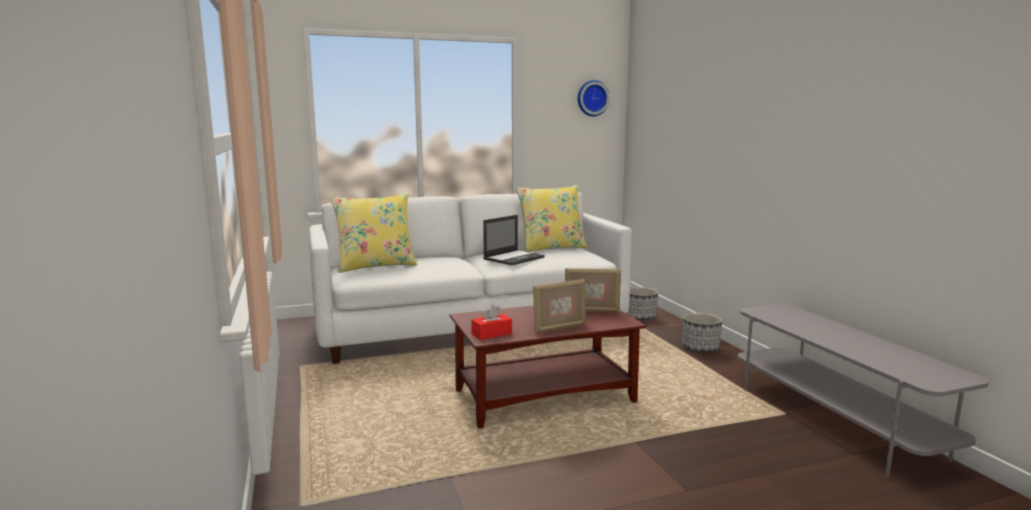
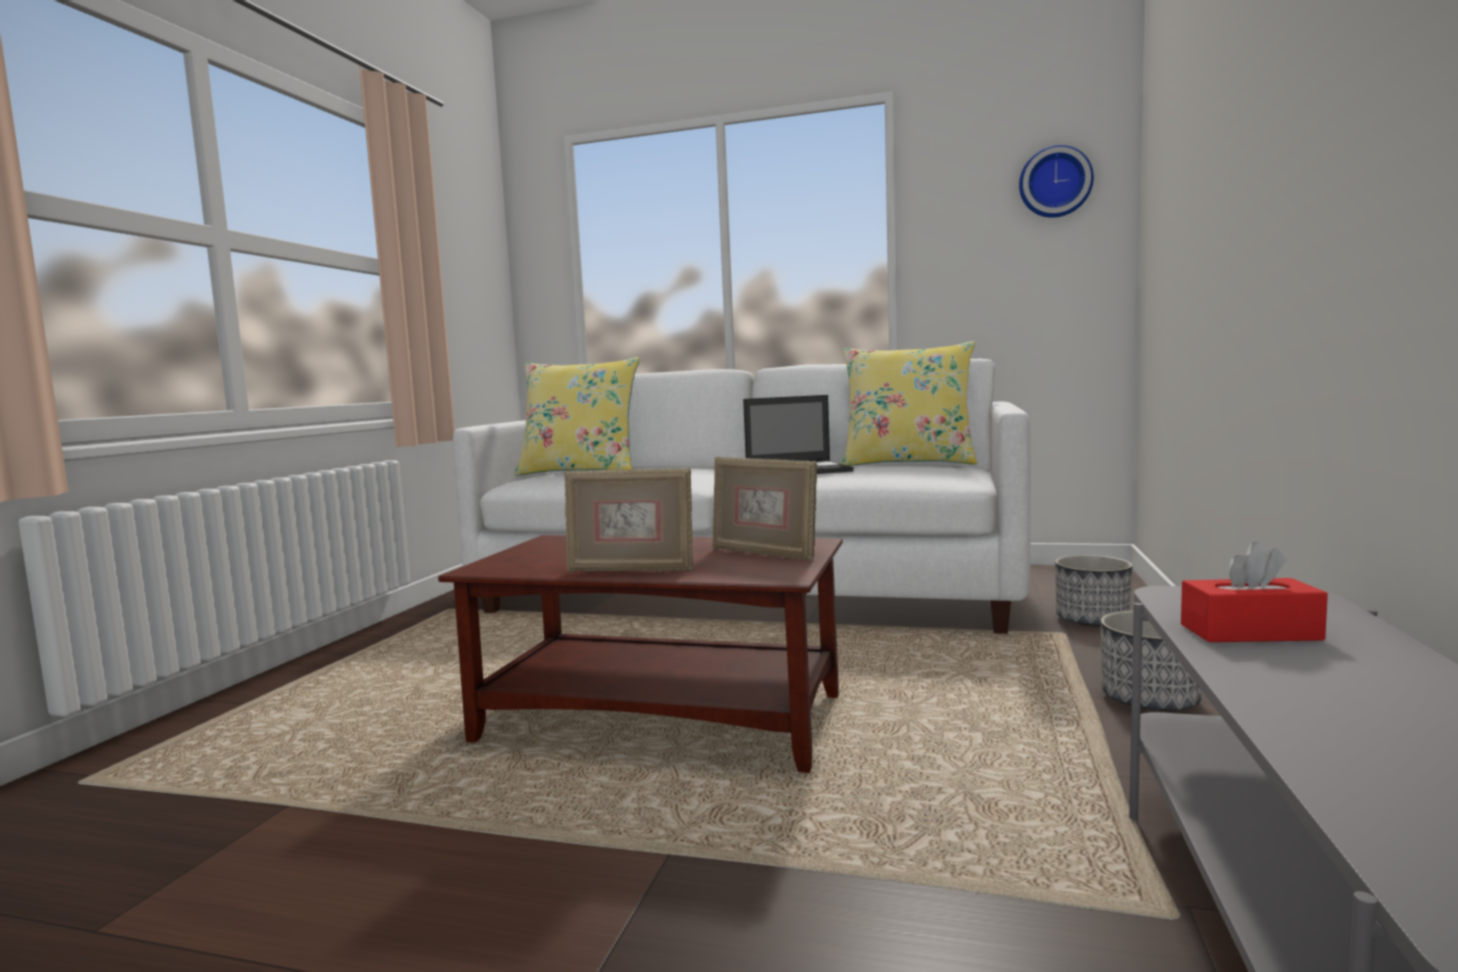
camera: 35 degrees right, 5 degrees down
red tissue box [471,305,512,340] -> red tissue box moved to [1181,541,1328,642]

